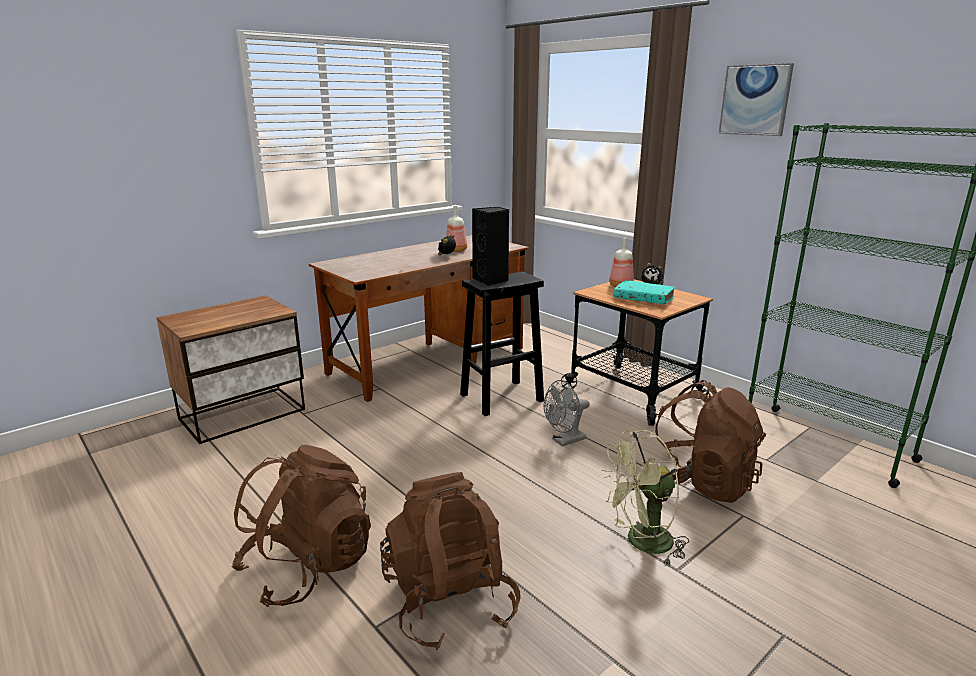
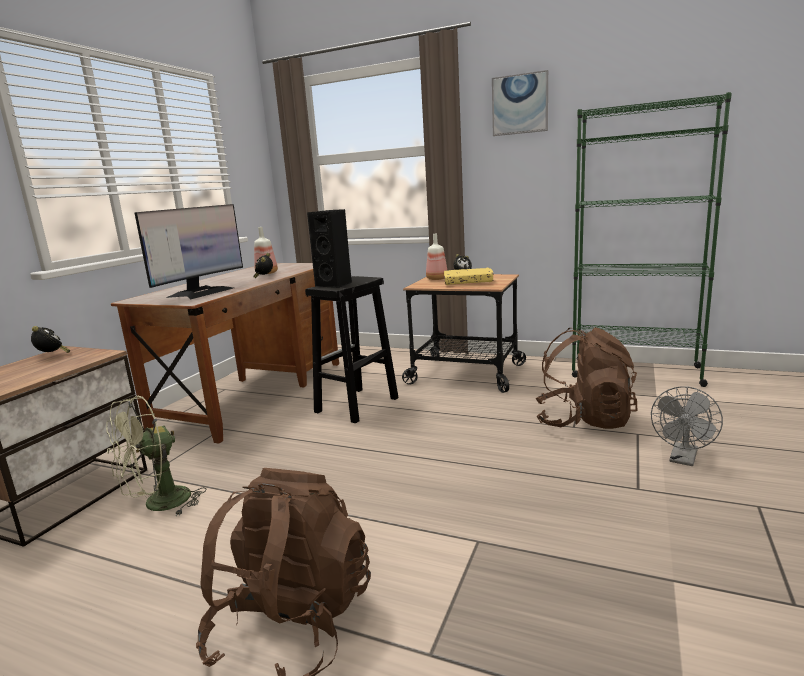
camera: 25 degrees left, 5 degrees down
brown backpack [380,472,520,650] -> none
grey fan [544,380,590,447] -> grey fan moved to [651,386,723,466]
green fan [601,430,689,567] -> green fan moved to [106,396,206,516]
turquoise book [614,280,675,304] -> yellow book [444,268,494,285]
none -> alarm clock [31,326,71,353]
none -> monitor [134,204,243,299]

